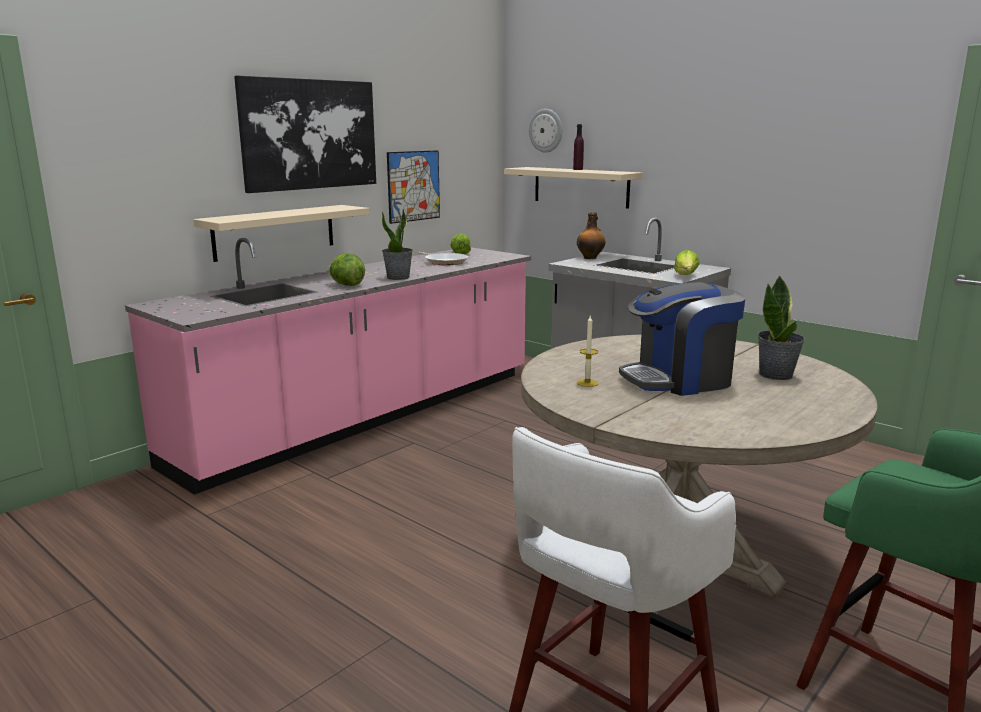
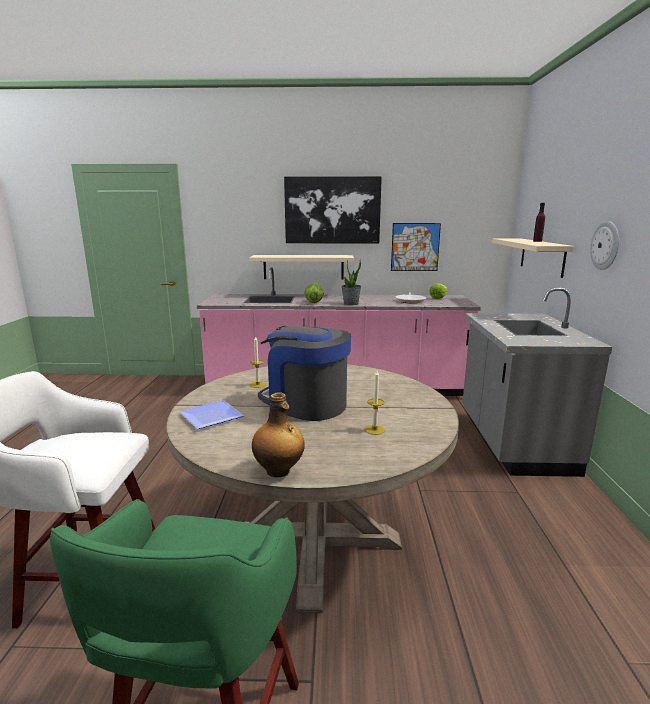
camera: 50 degrees right, 0 degrees up
wall clock [529,109,562,153] -> wall clock moved to [590,221,619,270]
bottle [577,212,606,259] -> bottle moved to [252,392,305,477]
lettuce [674,250,699,275] -> none
potted plant [757,275,805,380] -> candle [365,370,385,435]
none -> plate [179,400,244,429]

